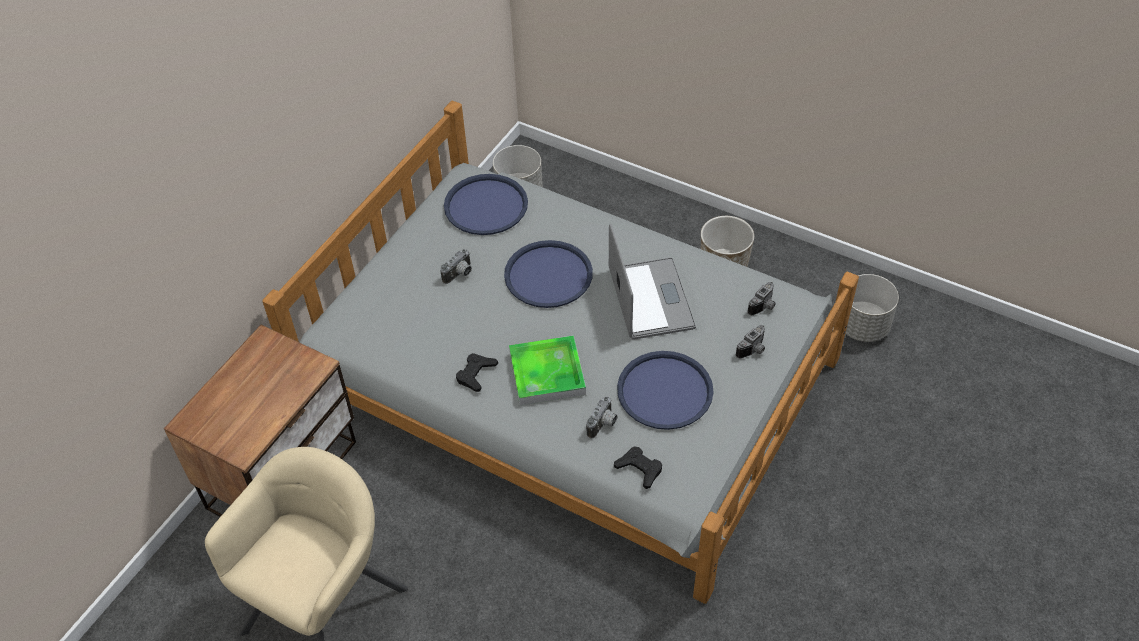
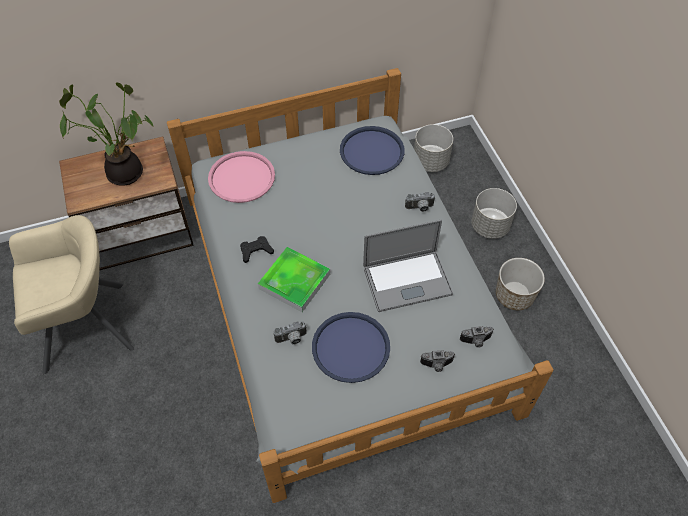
camera: 40 degrees right, 5 degrees up
camera [440,249,472,284] -> camera moved to [405,192,435,212]
blue tray [504,240,593,308] -> none
laptop [609,224,696,340] -> laptop turned 45 degrees clockwise [363,220,453,312]
black game controller [614,447,662,489] -> none
grey planter [845,274,899,342] -> grey planter moved to [472,188,517,239]
none -> potted plant [59,83,154,186]
none -> pink tray [208,151,275,203]

